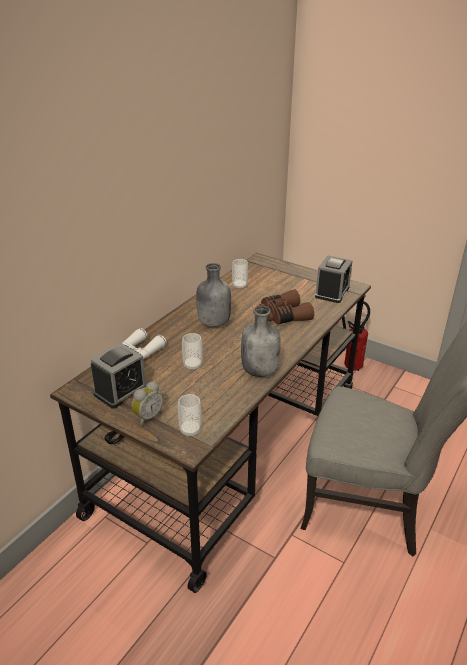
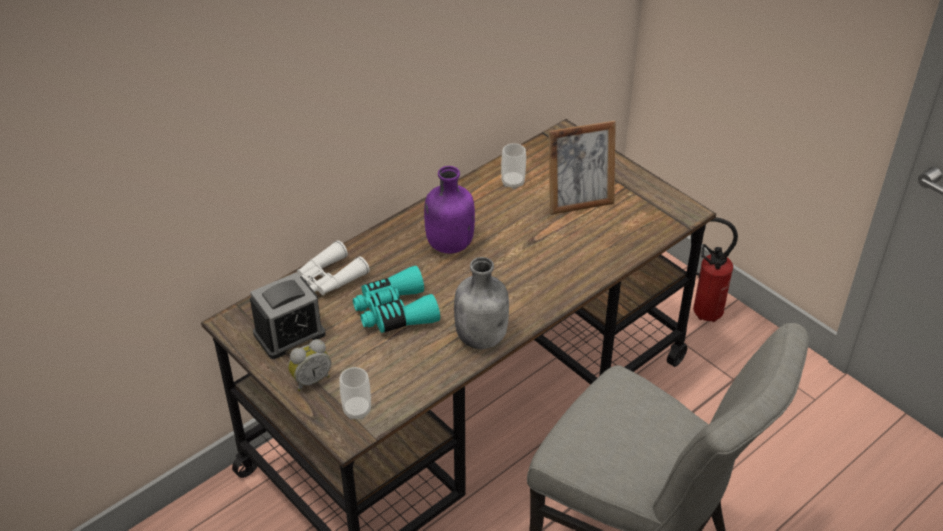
camera: 15 degrees right, 10 degrees up
cup [182,333,203,371] -> turquoise binoculars [353,266,440,333]
grey bottle [196,263,231,327] -> purple bottle [424,166,475,254]
brown binoculars [259,289,314,325] -> none
alarm clock [315,255,353,303] -> none
none -> picture frame [549,121,616,215]

